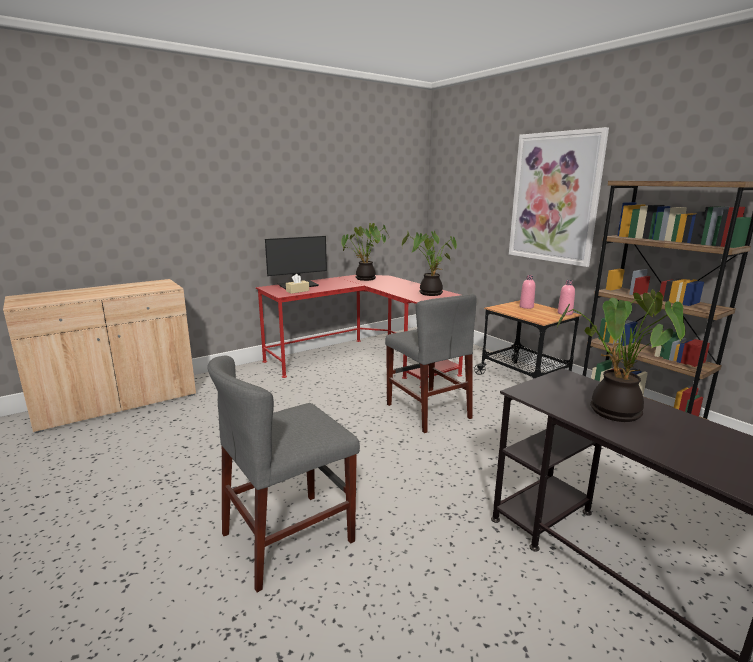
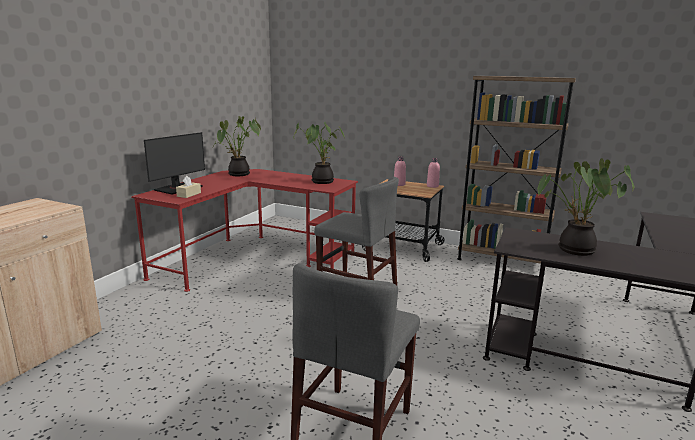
camera: 30 degrees left, 0 degrees up
picture [509,127,609,267] -> none

